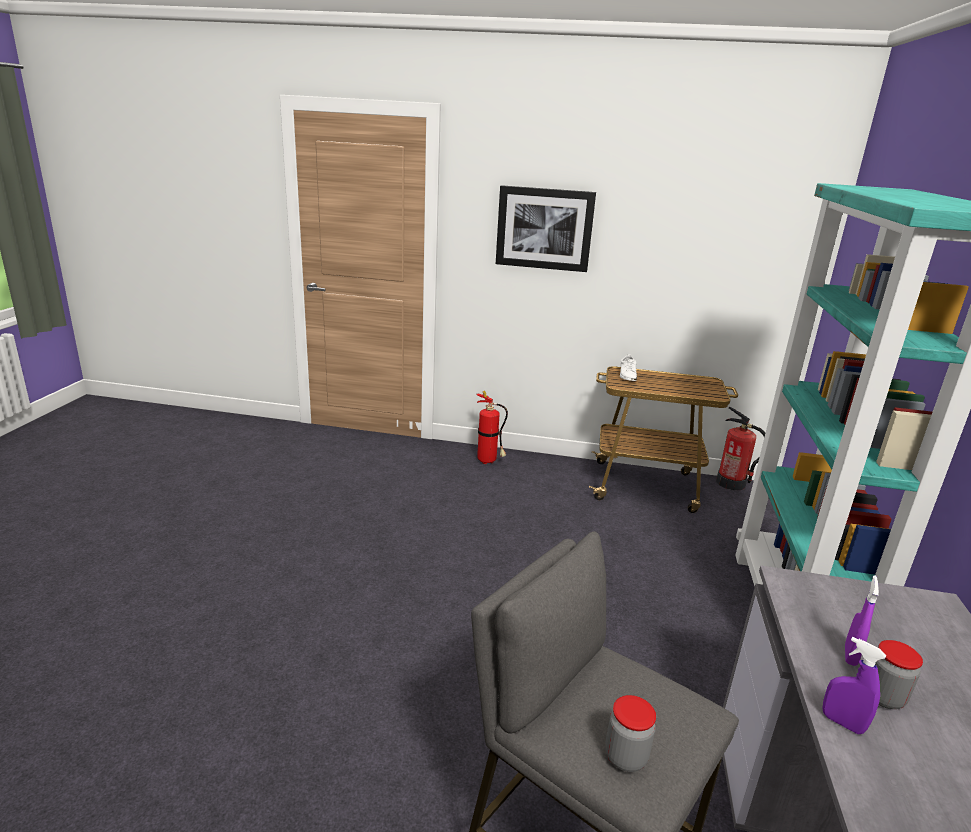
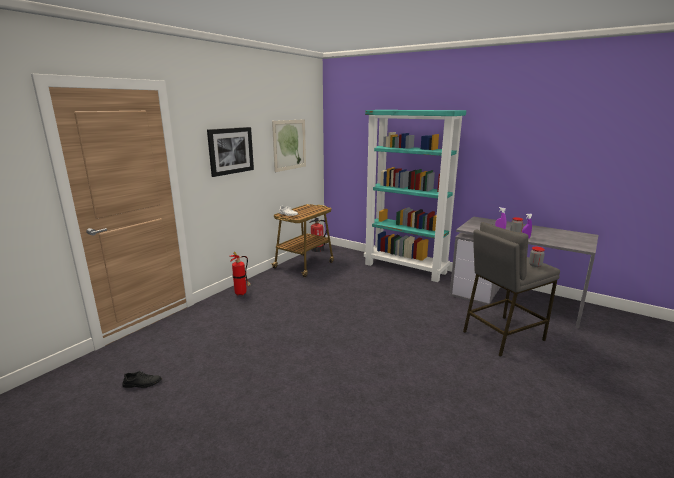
camera: 65 degrees left, 5 degrees down
none -> black shoe [122,371,162,388]
none -> picture [272,119,306,172]

